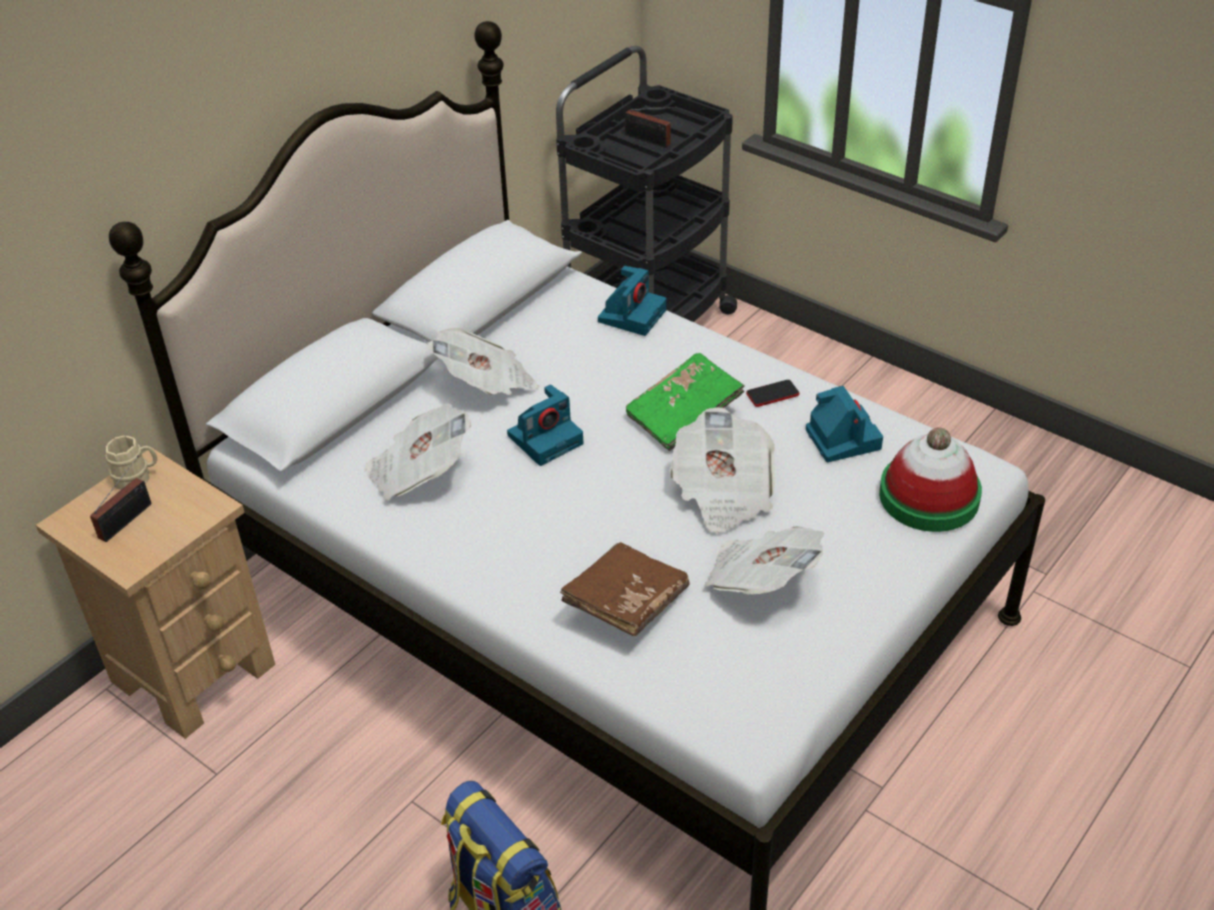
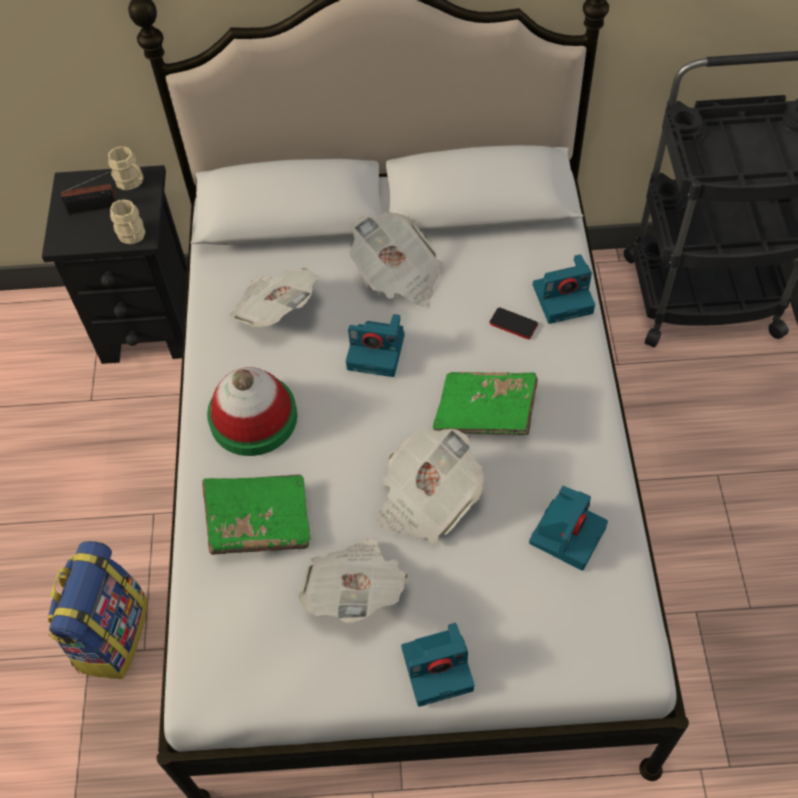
camera: 50 degrees right, 15 degrees up
beige nightstand [36,447,275,739] -> black nightstand [42,165,188,364]
brown book [560,542,690,636] -> green book [202,474,310,555]
radio [625,107,675,148] -> none
phone [746,380,799,407] -> phone moved to [489,308,538,339]
hat [879,427,982,532] -> hat moved to [207,367,297,456]
none -> beige mug [110,200,145,244]
none -> camera [401,623,474,707]

